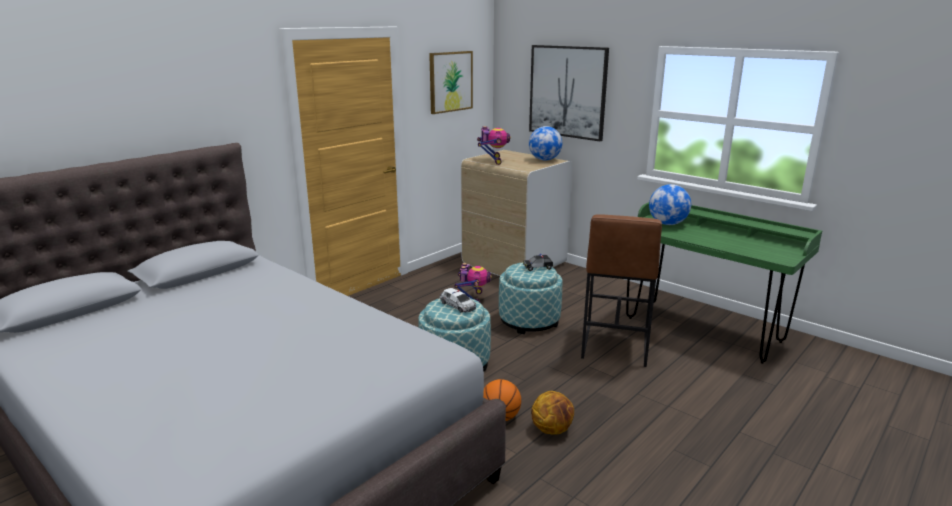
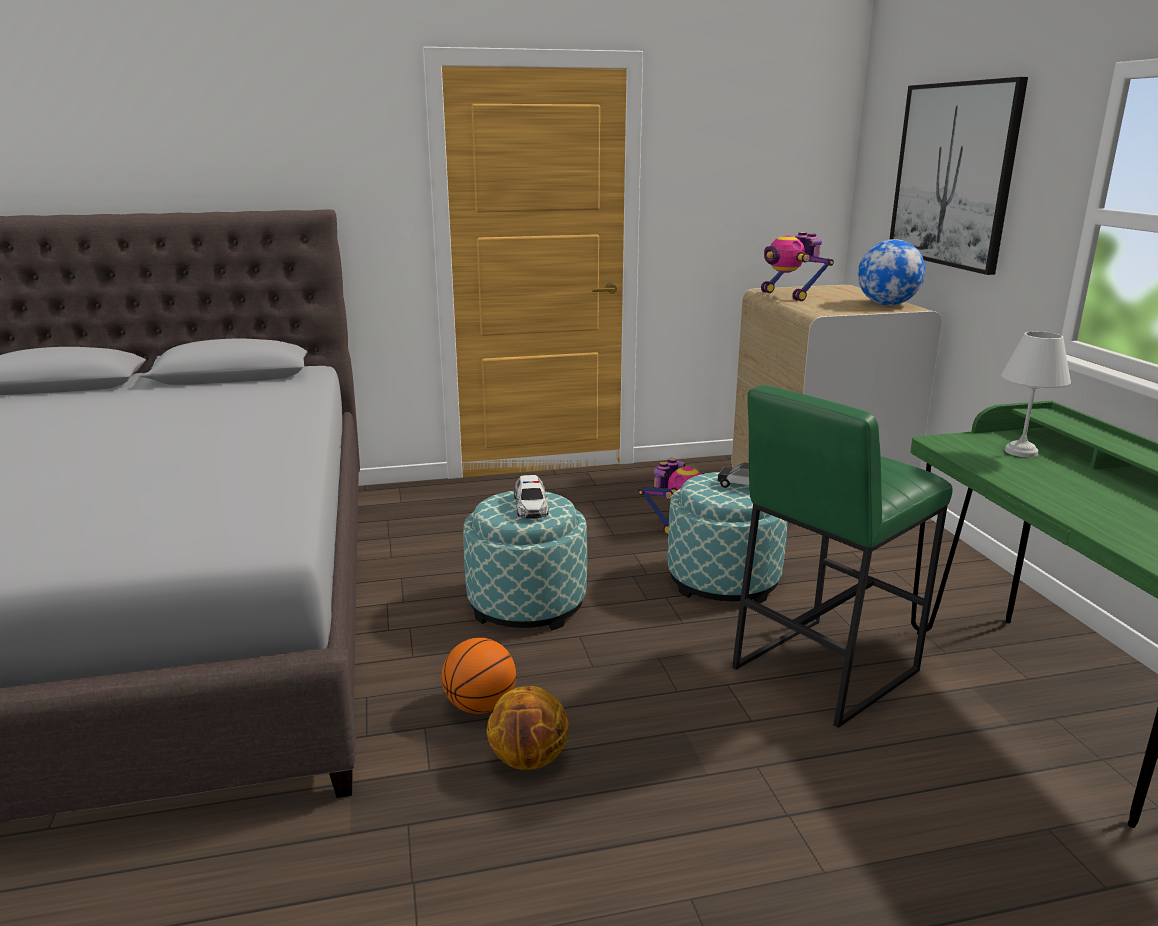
camera: 35 degrees right, 0 degrees up
picture [429,51,473,114] -> none
toy robot [477,126,511,165] -> toy robot turned 120 degrees clockwise [761,232,834,301]
brown stool [581,214,662,367] -> green stool [732,385,953,728]
globe [649,184,691,225] -> white table lamp [1001,331,1071,457]

